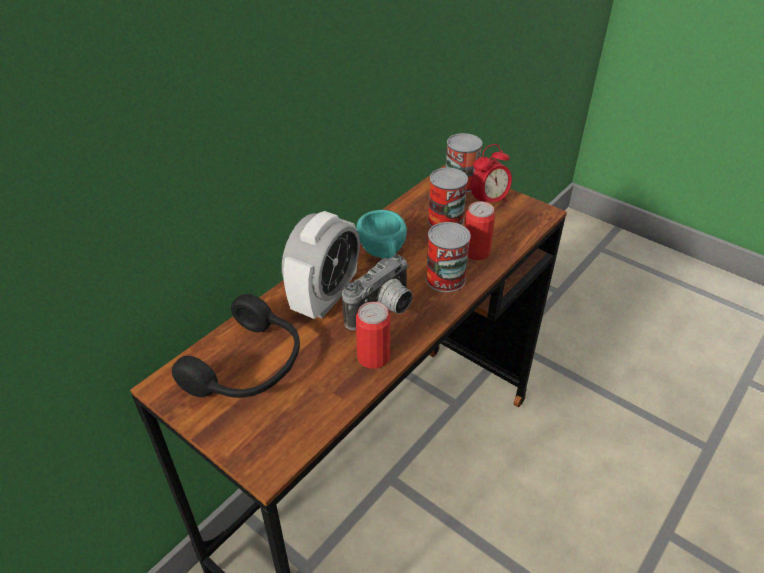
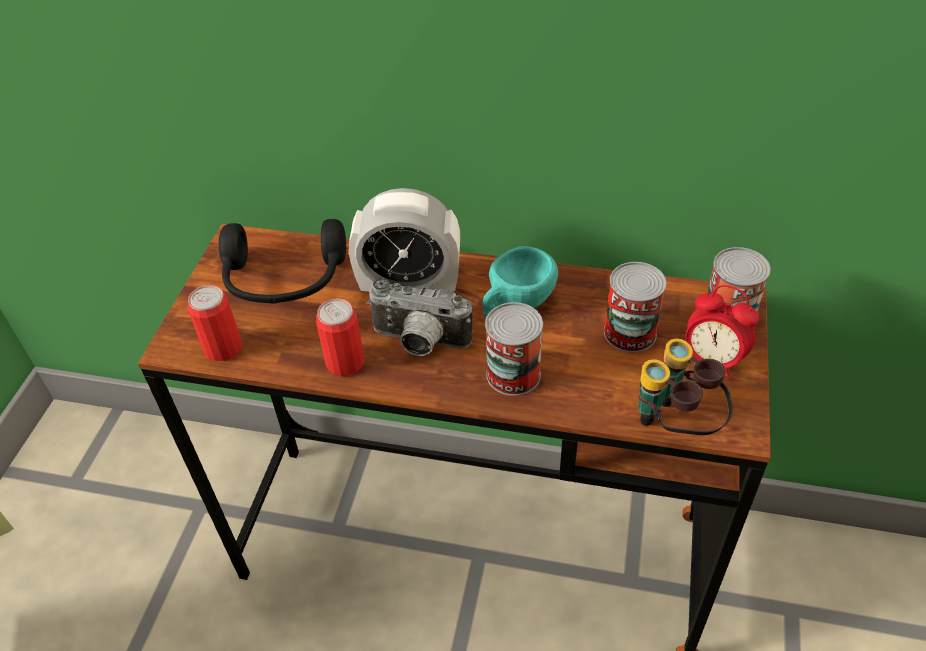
camera: 65 degrees right, 5 degrees up
can [465,201,495,260] -> can moved to [188,285,242,361]
none -> binoculars [638,338,733,435]

